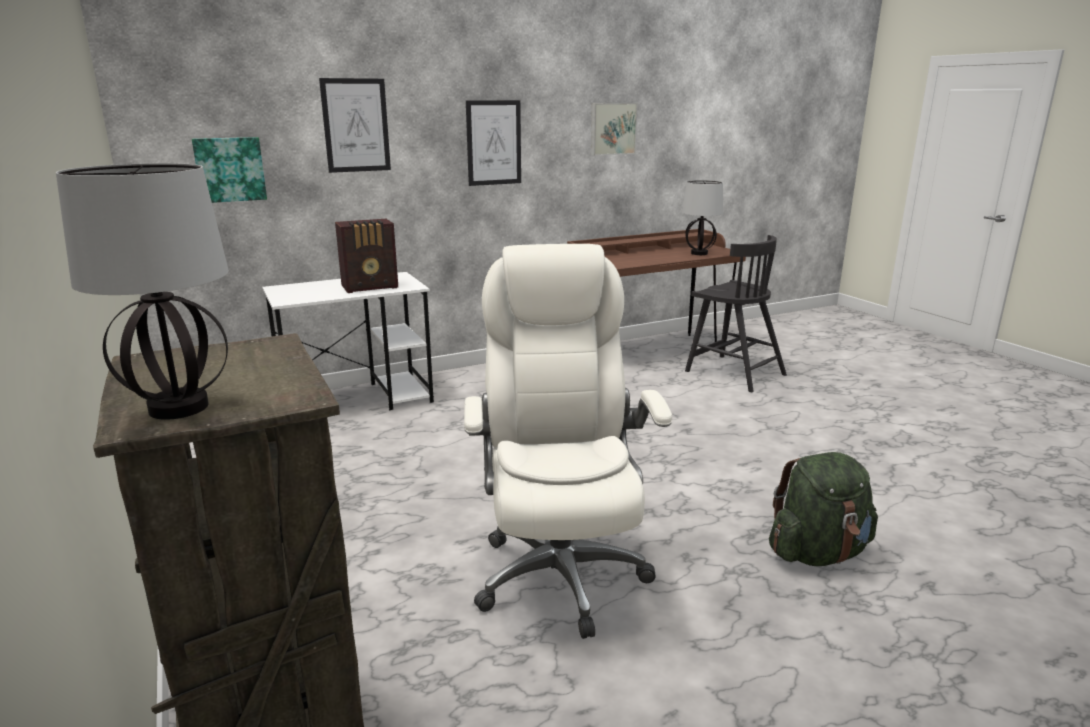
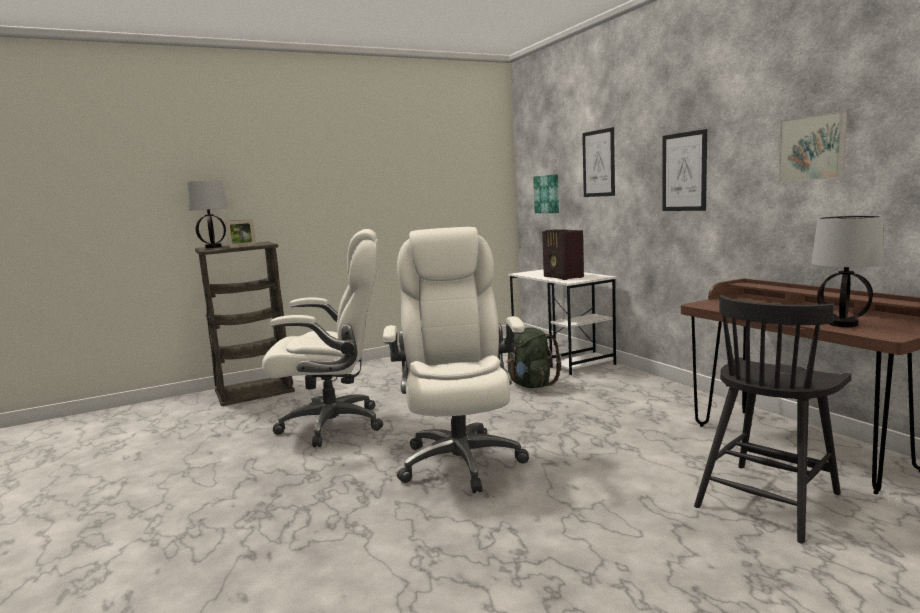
camera: 90 degrees right, 10 degrees down
green backpack [769,452,878,566] -> green backpack moved to [507,327,562,388]
none -> picture frame [225,219,256,248]
none -> white office chair [383,227,529,493]

